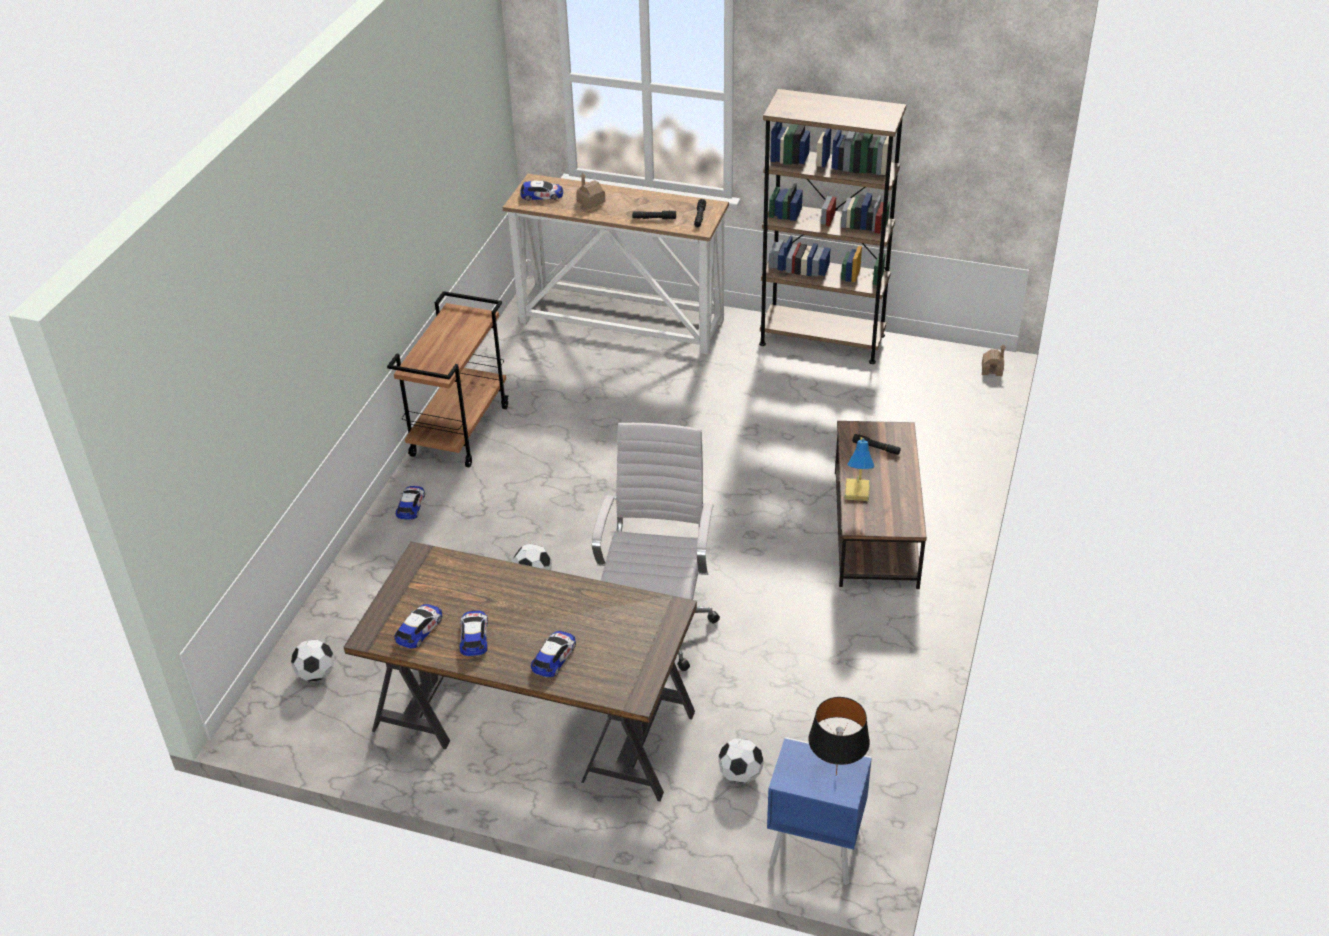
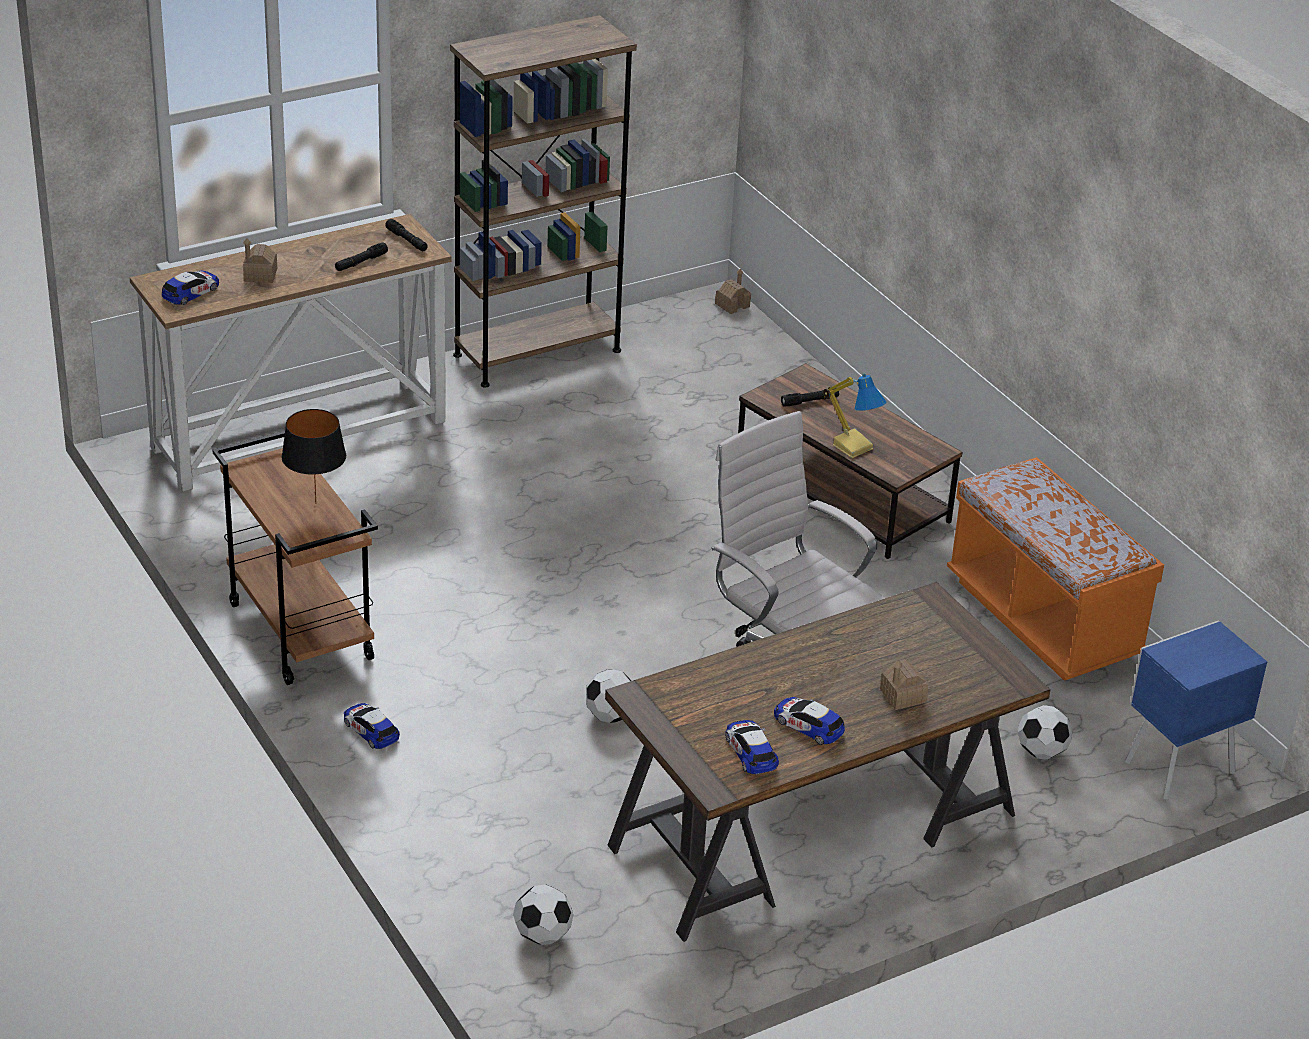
camera: 50 degrees left, 5 degrees down
toy car [531,631,576,678] -> toy house [880,660,928,710]
black table lamp [809,697,870,776] -> black table lamp moved to [281,409,346,504]
none -> orange bench [947,457,1164,681]

